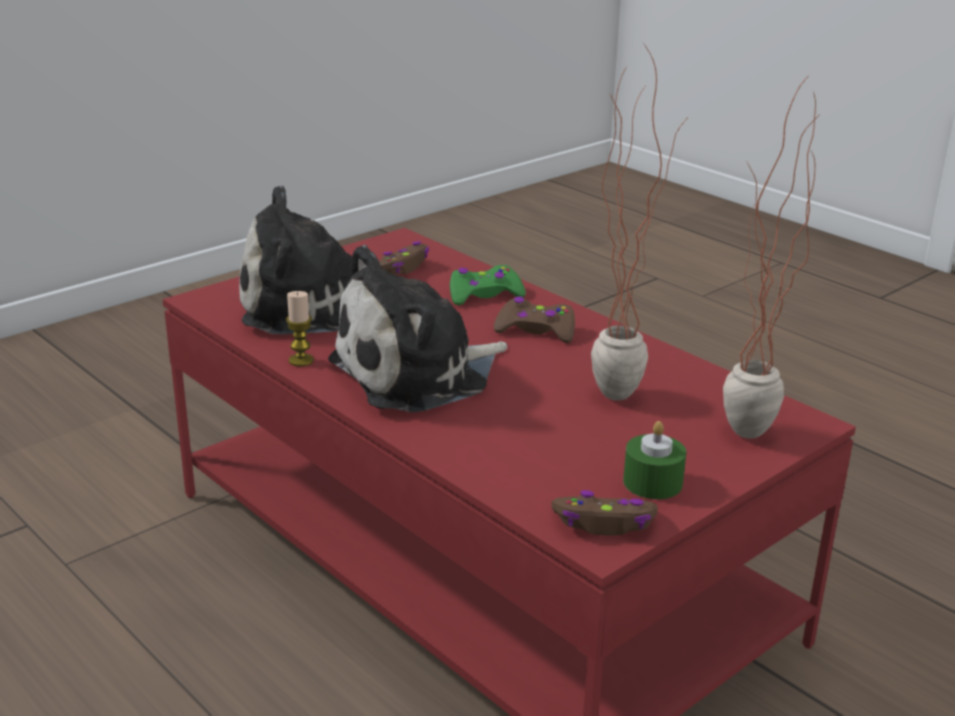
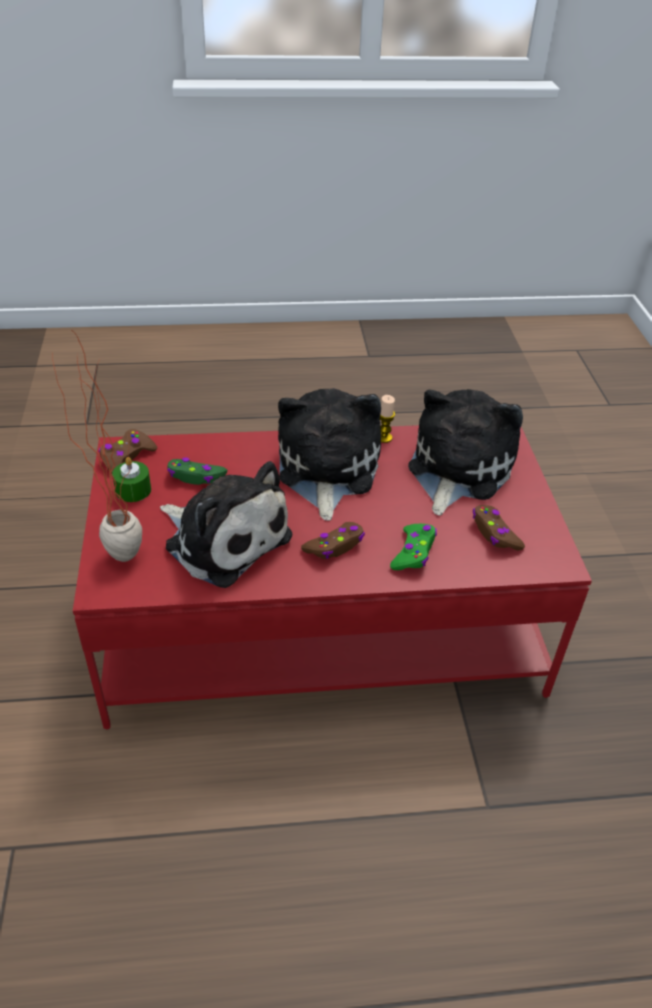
camera: 125 degrees right, 15 degrees up
potted plant [591,43,689,401] -> plush toy [160,461,292,588]
none -> green game controller [167,457,227,485]

